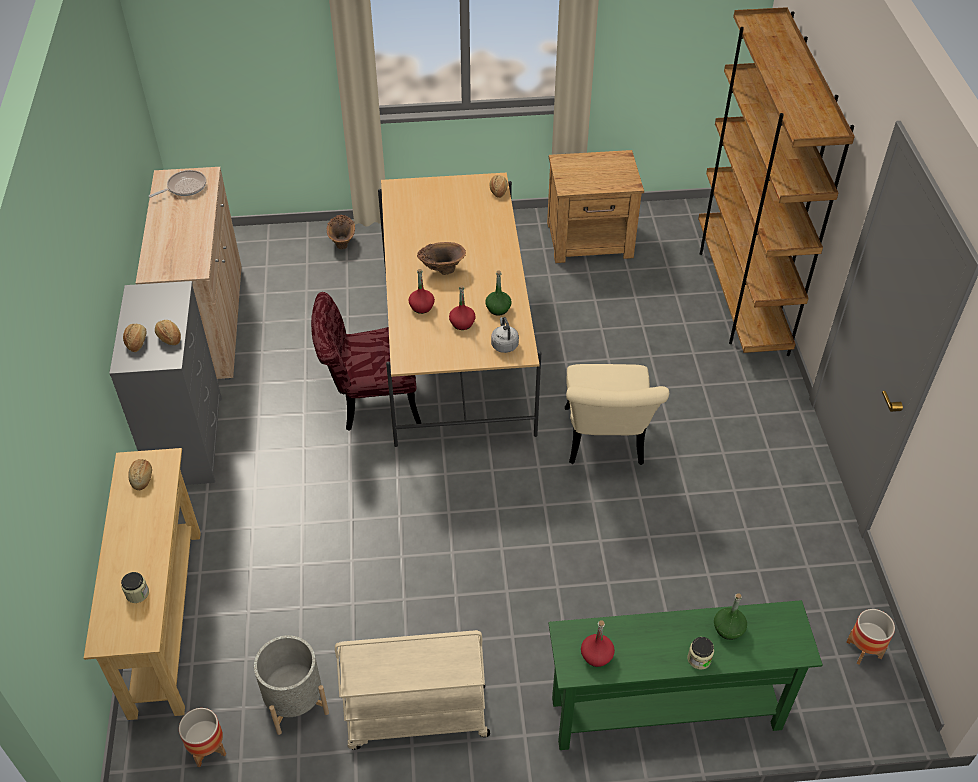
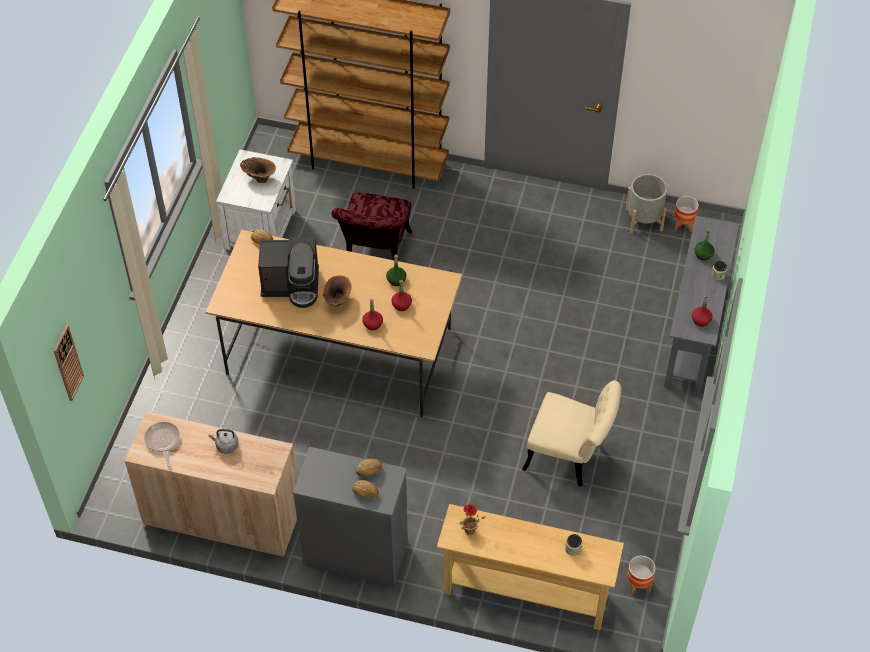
camera: 70 degrees left, 5 degrees up
bread [128,459,152,491] -> potted plant [459,504,486,535]
grey planter [254,635,329,735] -> grey planter moved to [625,174,667,233]
red chair [311,292,421,431] -> red chair moved to [332,193,412,260]
brown vase [327,215,355,249] -> brown vase moved to [240,157,276,183]
beige cart [335,630,490,750] -> none
grey kettle [491,317,519,353] -> grey kettle moved to [209,429,239,454]
brown nightstand [547,150,644,263] -> white nightstand [216,150,296,250]
green console table [548,600,823,750] -> grey console table [664,216,739,395]
beige chair [565,364,669,465] -> beige chair moved to [522,380,621,487]
none -> wall clock [53,325,84,401]
none -> coffee machine [258,237,319,308]

